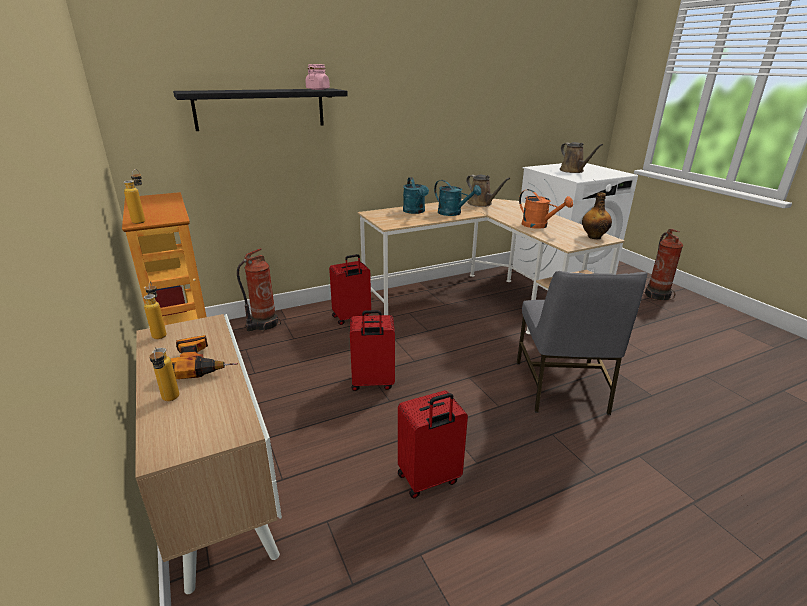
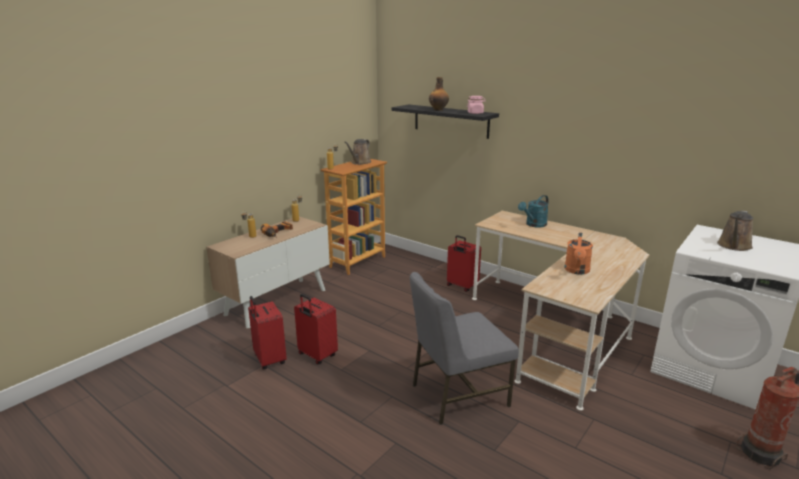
camera: 65 degrees right, 5 degrees down
fire extinguisher [237,248,281,331] -> none
red suitcase [350,310,395,391] -> red suitcase moved to [248,296,287,370]
turquoise watering can [434,180,481,216] -> none
brown watering can [466,175,510,207] -> brown watering can moved to [345,139,371,165]
bottle [582,192,612,239] -> bottle moved to [429,77,449,111]

